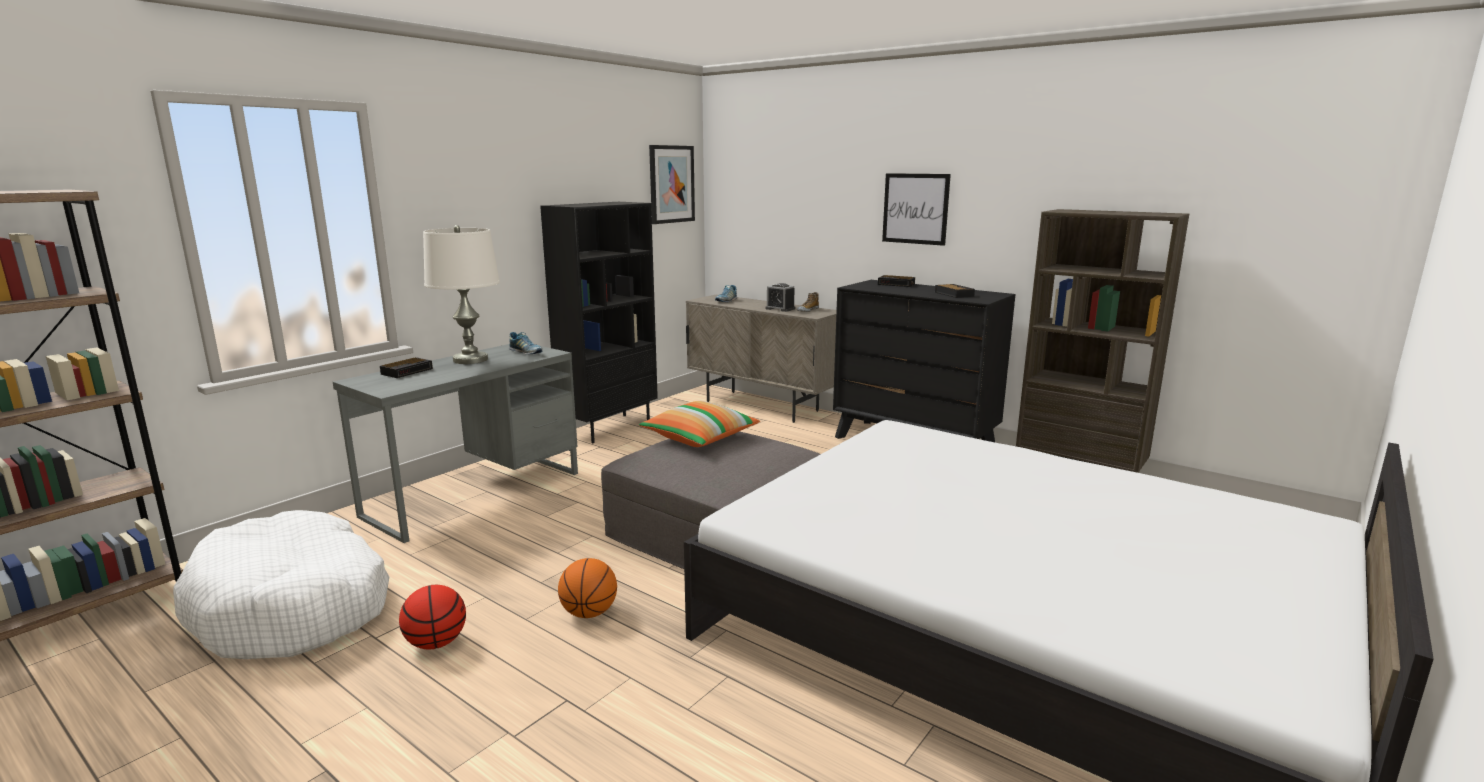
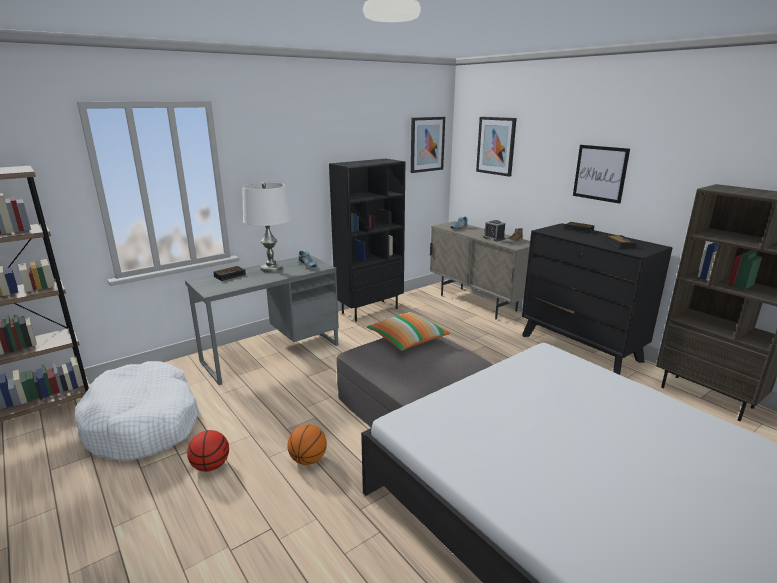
camera: 15 degrees right, 5 degrees up
none -> picture [476,117,517,177]

